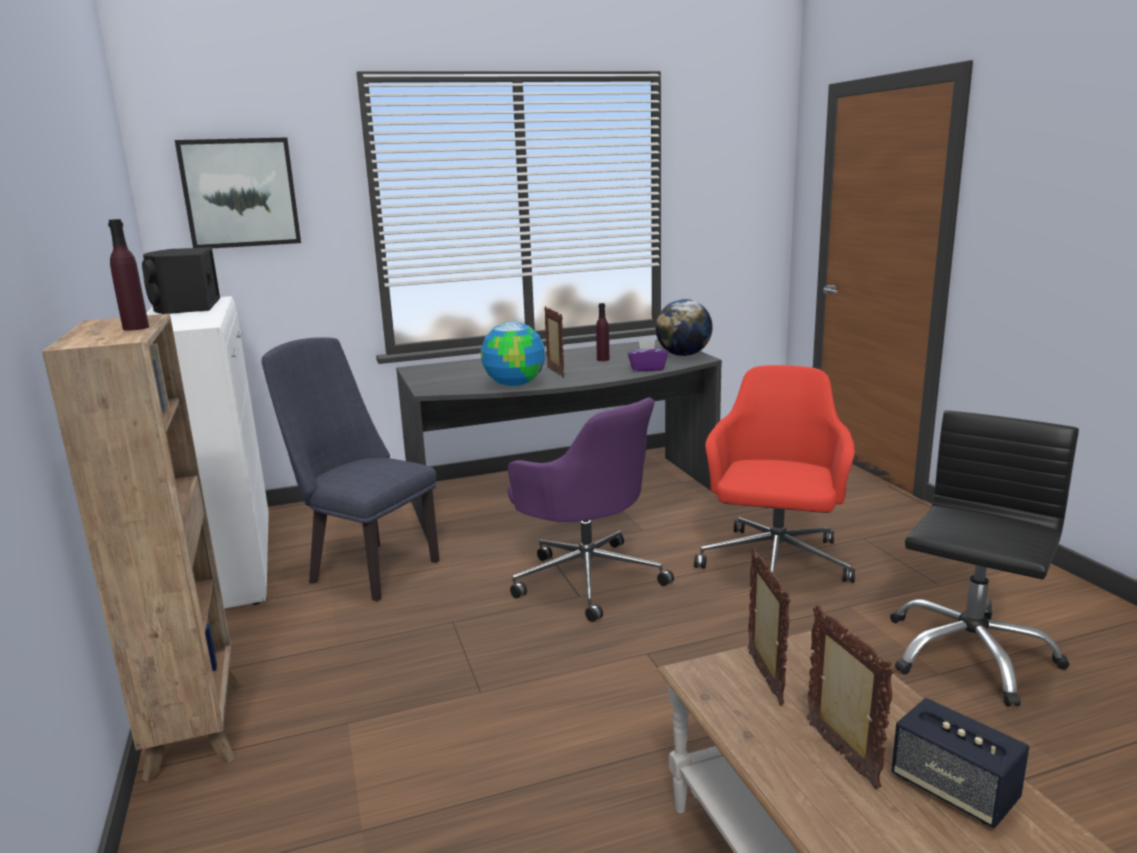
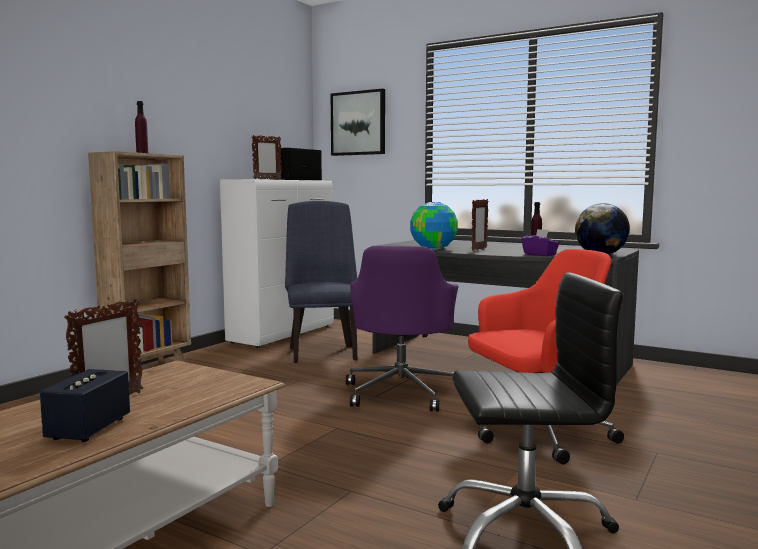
camera: 50 degrees right, 10 degrees down
picture frame [748,547,791,705] -> picture frame moved to [252,135,282,180]

